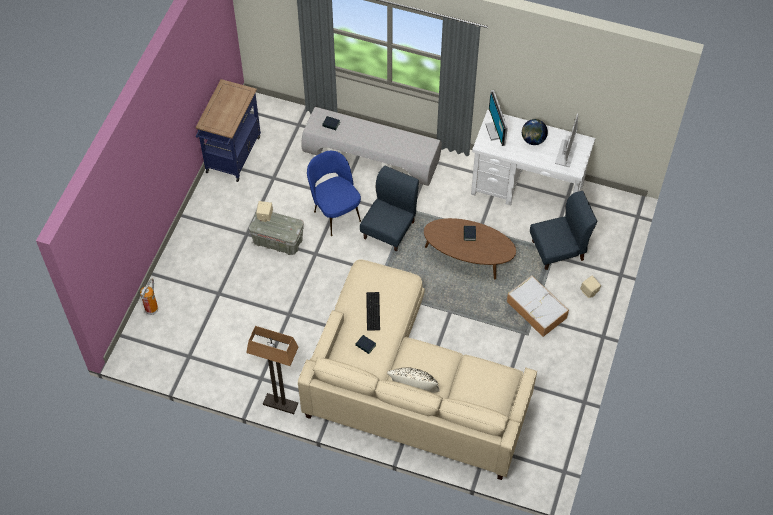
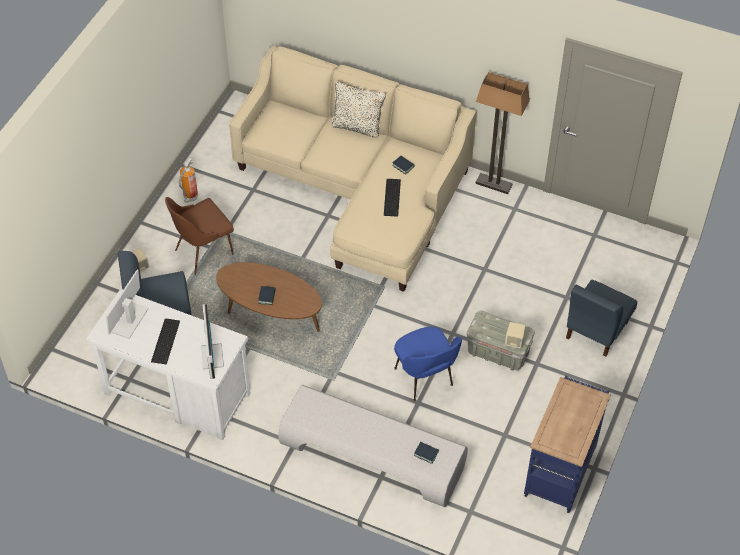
camera: 175 degrees left, 5 degrees down
fire extinguisher [140,279,158,315] -> fire extinguisher moved to [179,157,198,203]
blue chair [360,166,419,252] -> blue chair moved to [566,280,637,357]
storage box [507,275,569,337] -> brown chair [165,197,234,275]
globe [522,119,548,145] -> keyboard [151,319,180,365]

